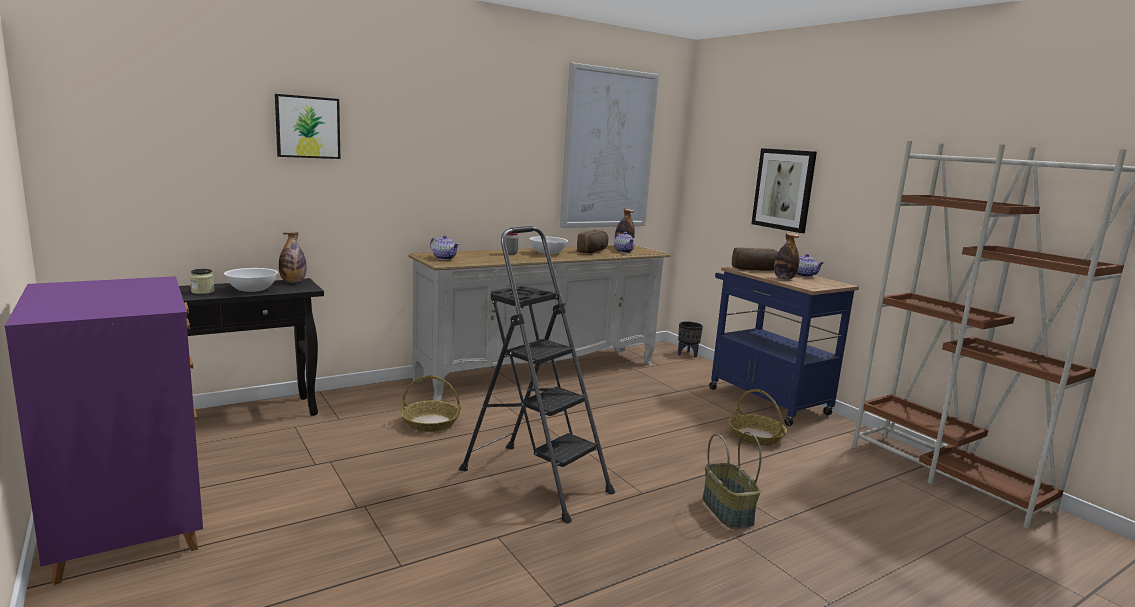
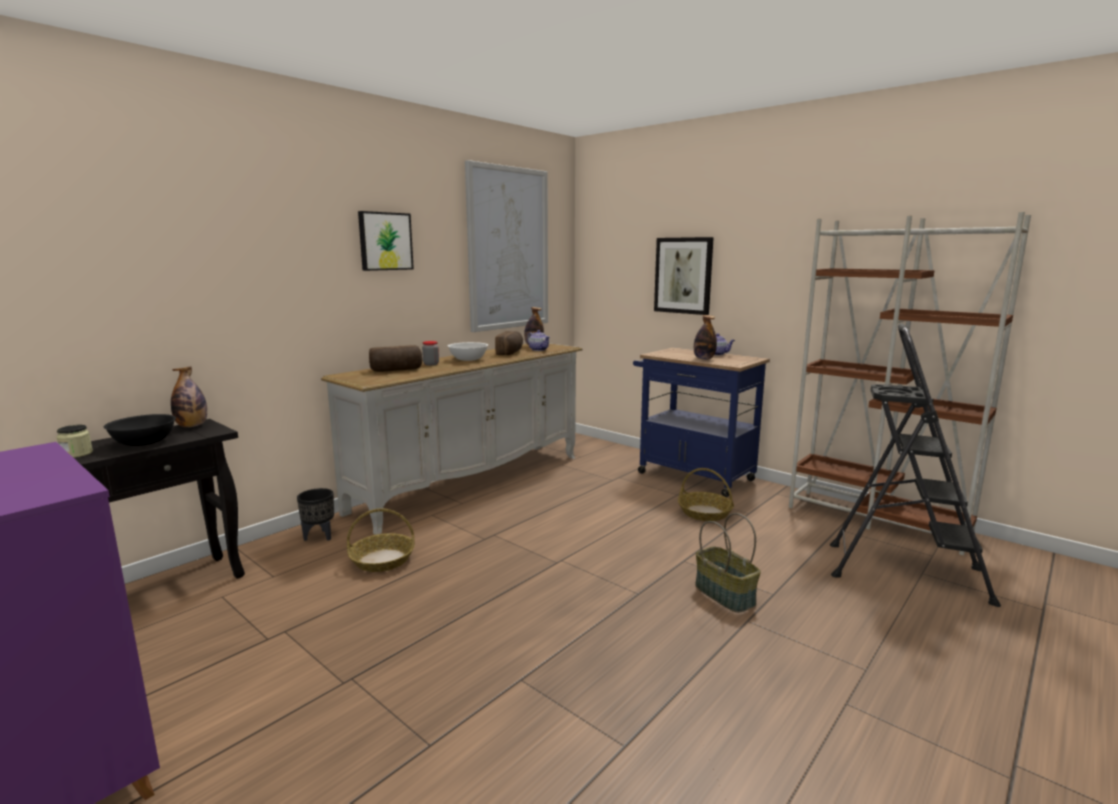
camera: 15 degrees left, 0 degrees up
white bowl [224,268,278,292] -> black bowl [104,414,176,446]
picture [275,94,340,159] -> picture moved to [358,211,414,271]
teapot [430,235,459,260] -> none
step ladder [459,226,615,523] -> step ladder moved to [830,323,1001,607]
black planter [678,321,703,358] -> black planter moved to [297,488,334,541]
bread [732,247,778,271] -> bread moved to [369,345,422,372]

